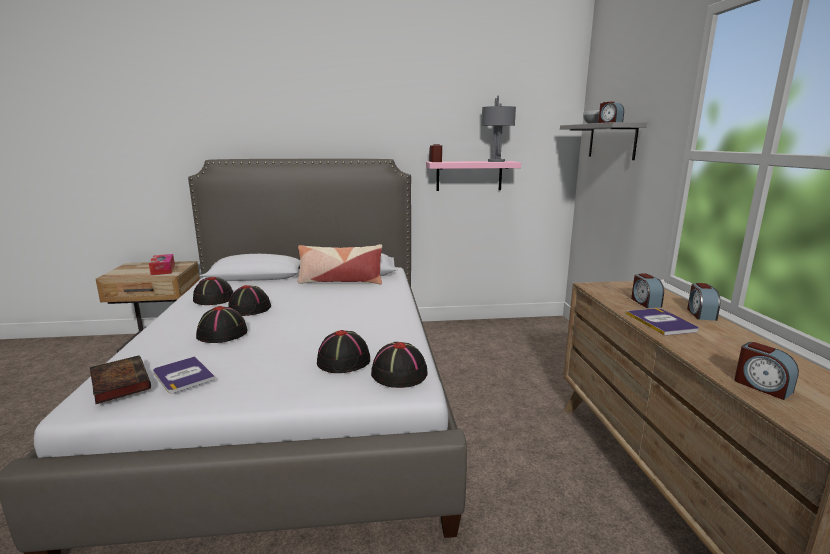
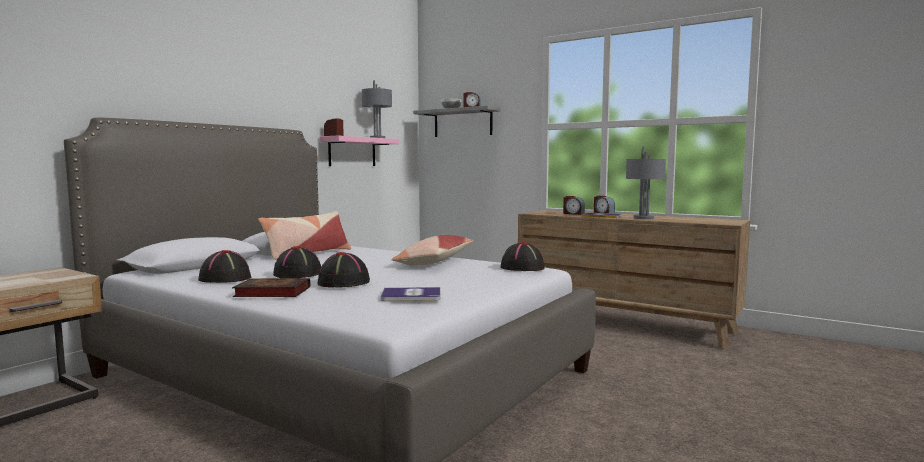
camera: 50 degrees left, 10 degrees down
book [90,355,151,404] -> book moved to [232,278,310,297]
tissue box [149,254,175,275] -> none
black hat [317,330,370,373] -> none
alarm clock [734,342,799,400] -> none
none -> pillow [391,235,473,265]
none -> grey table lamp [626,147,666,219]

